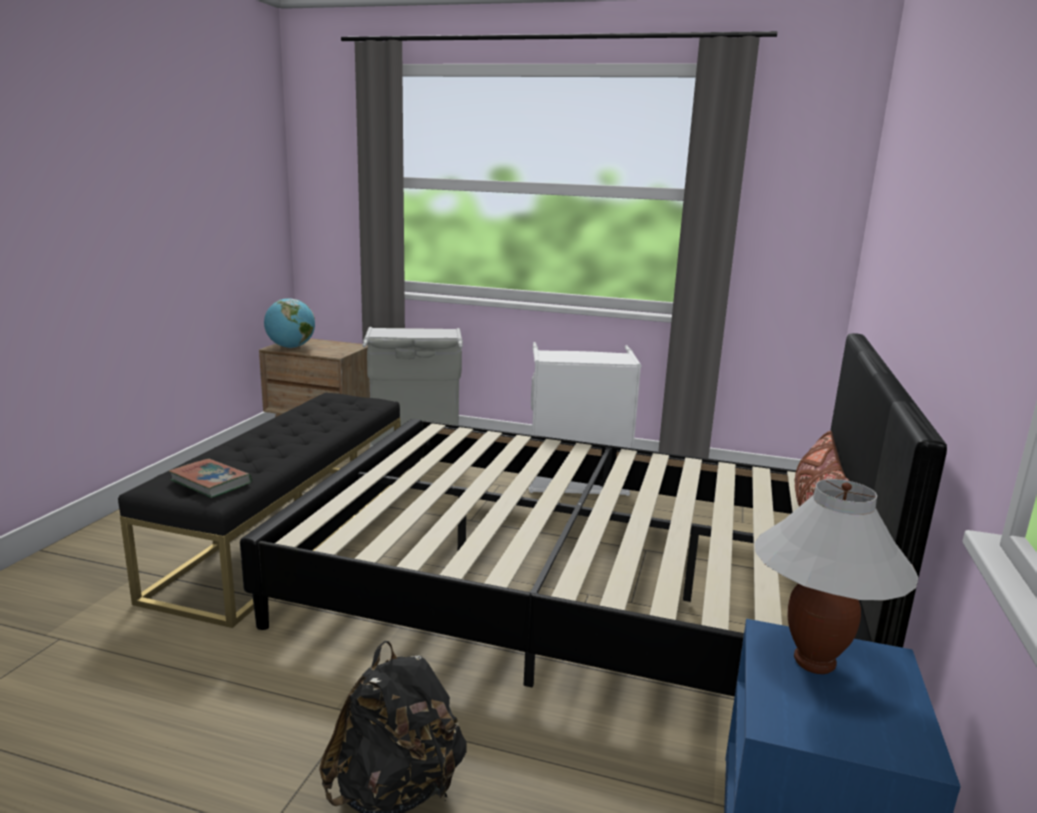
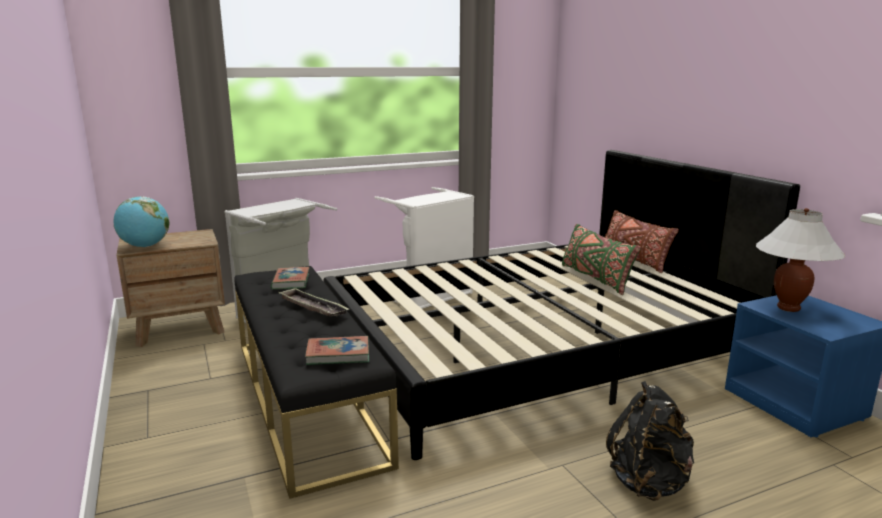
camera: 40 degrees left, 0 degrees up
none -> book [271,267,310,290]
none -> tray [278,288,350,317]
none -> green pillow [562,224,641,295]

